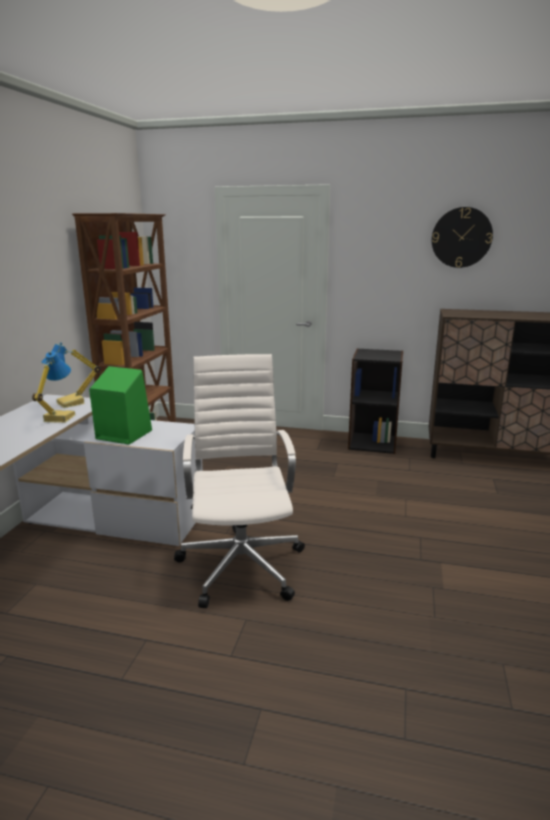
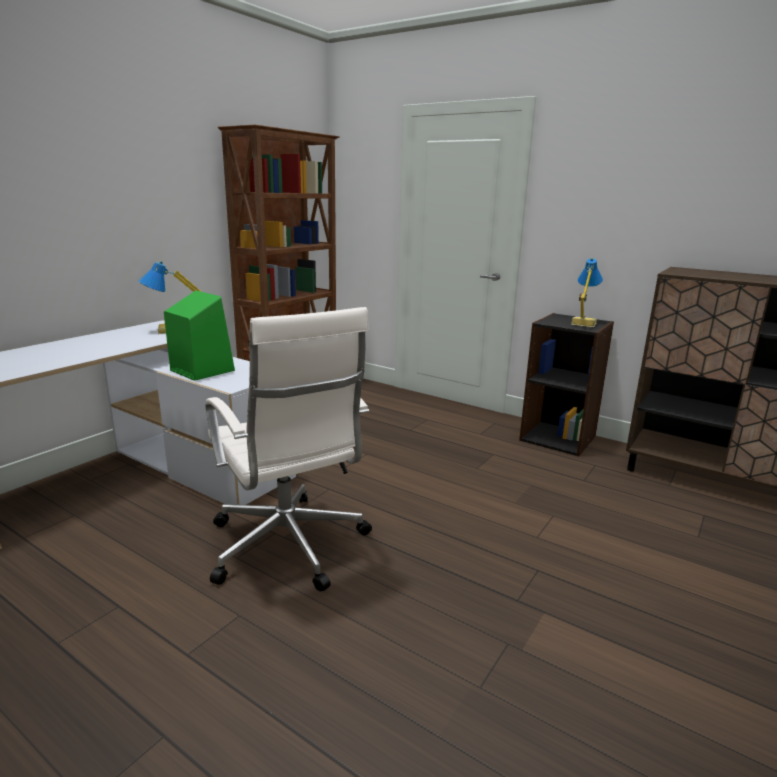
camera: 20 degrees right, 0 degrees up
table lamp [32,351,75,423] -> table lamp moved to [571,258,603,327]
white office chair [174,354,305,608] -> white office chair turned 135 degrees clockwise [205,307,372,591]
wall clock [432,207,493,268] -> none

